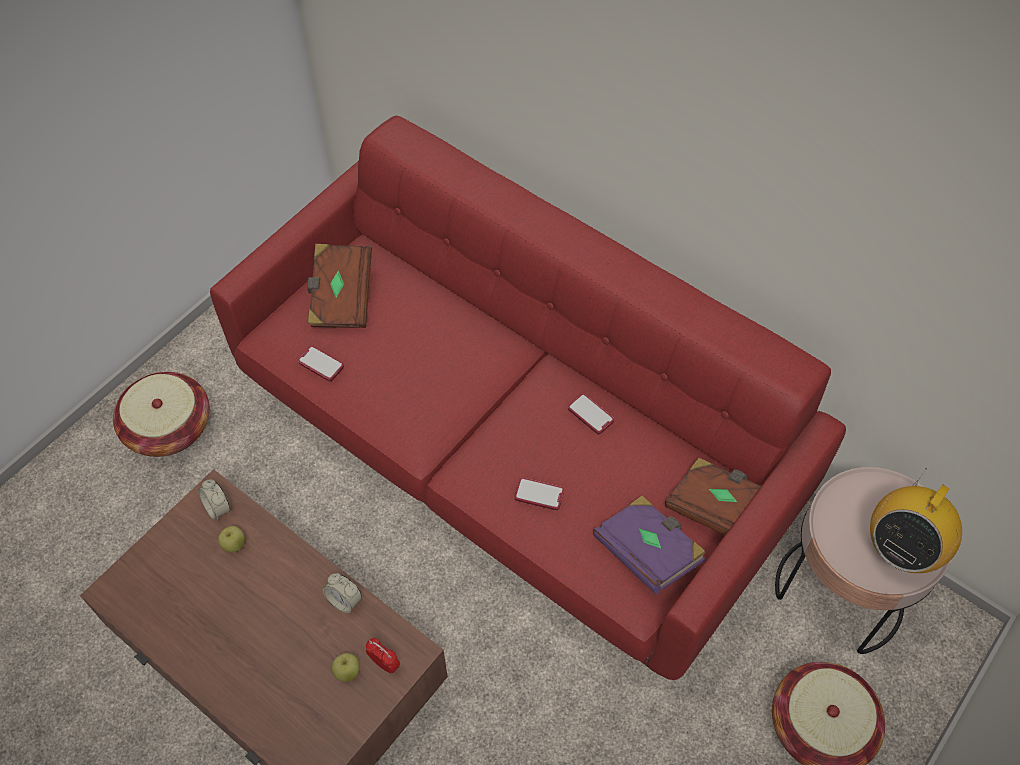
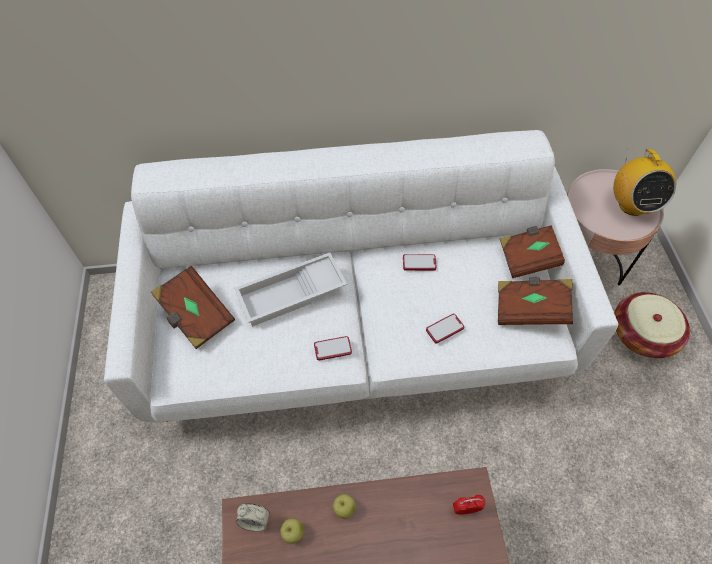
camera: 45 degrees left, 0 degrees up
basket [113,372,210,457] -> none
red sofa [210,115,846,680] -> white sofa [104,130,618,423]
phone [298,346,344,381] -> phone moved to [314,336,352,360]
alarm clock [323,573,362,613] -> none
apple [332,653,360,682] -> apple moved to [333,494,356,519]
purple book [593,496,706,594] -> brown book [498,277,573,325]
none -> white tray [234,253,347,327]

